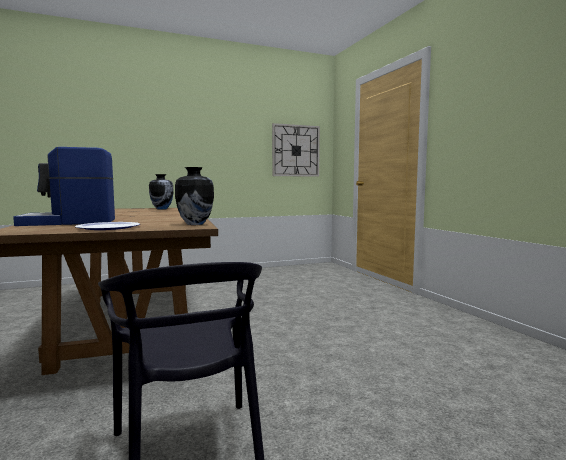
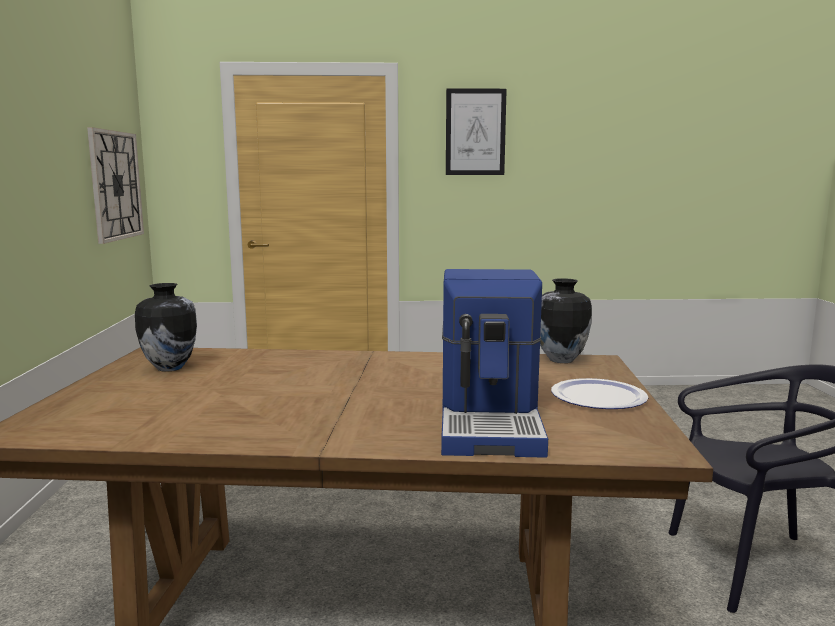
camera: 70 degrees left, 5 degrees up
none -> picture [446,88,507,175]

